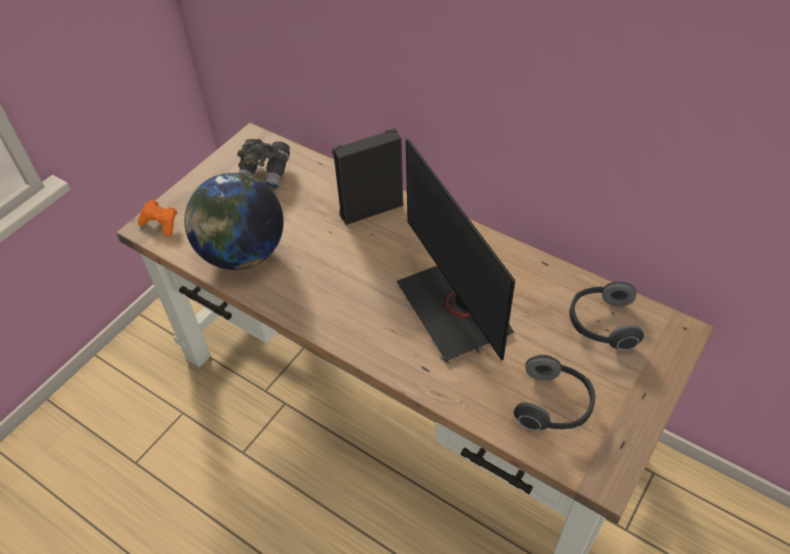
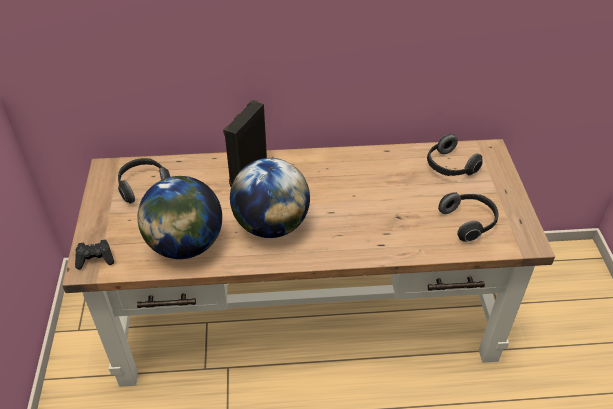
camera: 40 degrees left, 5 degrees down
orange game controller [137,200,177,236] -> black game controller [75,240,114,269]
grey binoculars [237,139,290,189] -> headphones [118,158,171,204]
monitor [396,138,515,361] -> none
none -> globe [230,158,310,238]

